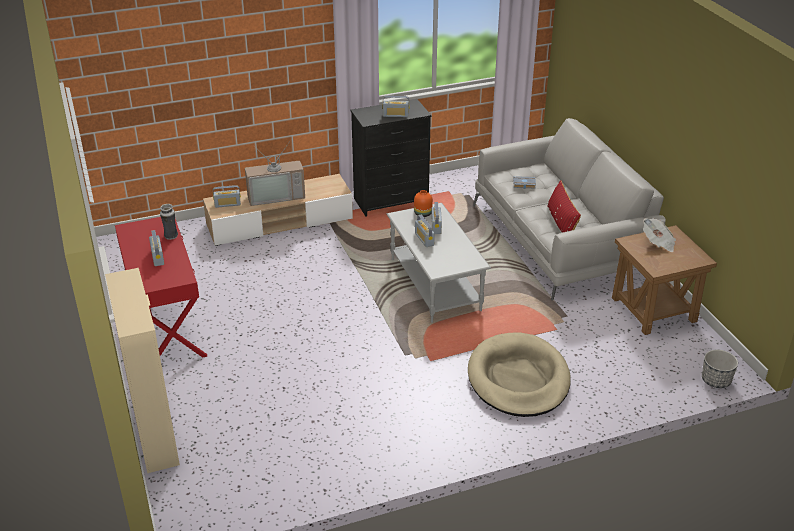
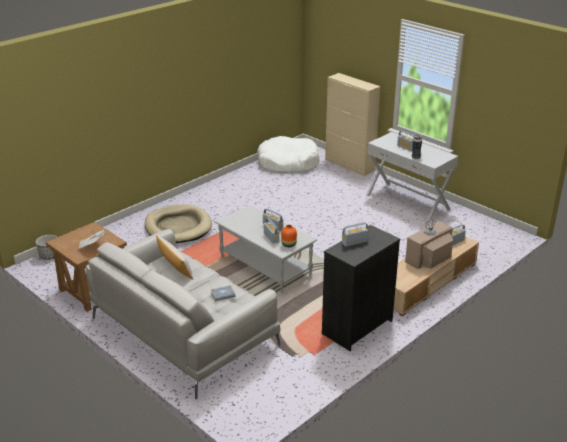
camera: 155 degrees right, 5 degrees down
red console table [115,217,208,358] -> white console table [366,132,458,223]
red pillow [547,180,581,233] -> beige pillow [156,235,193,280]
none -> white dog bed [257,136,319,173]

